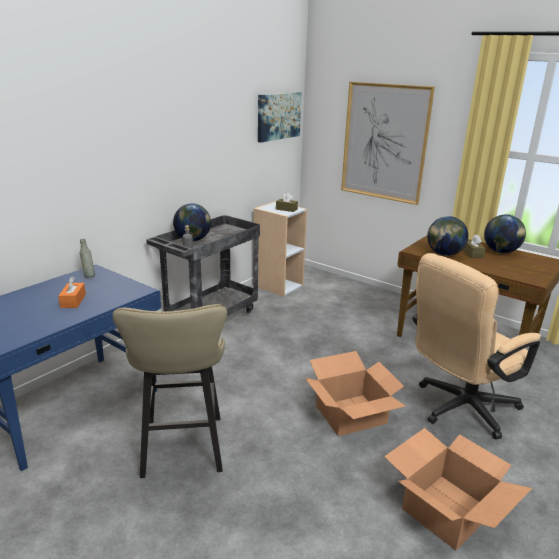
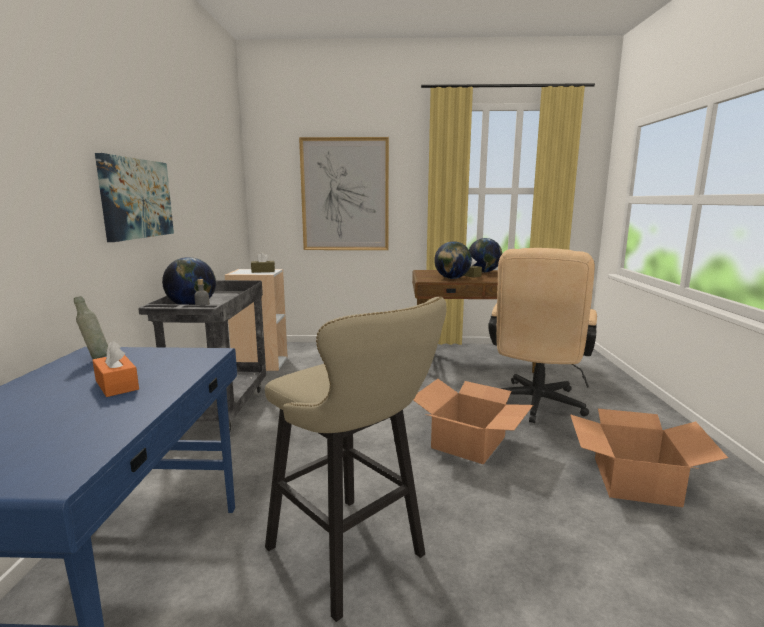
camera: 35 degrees left, 10 degrees down
picture [258,92,302,143] -> picture moved to [95,153,174,242]

